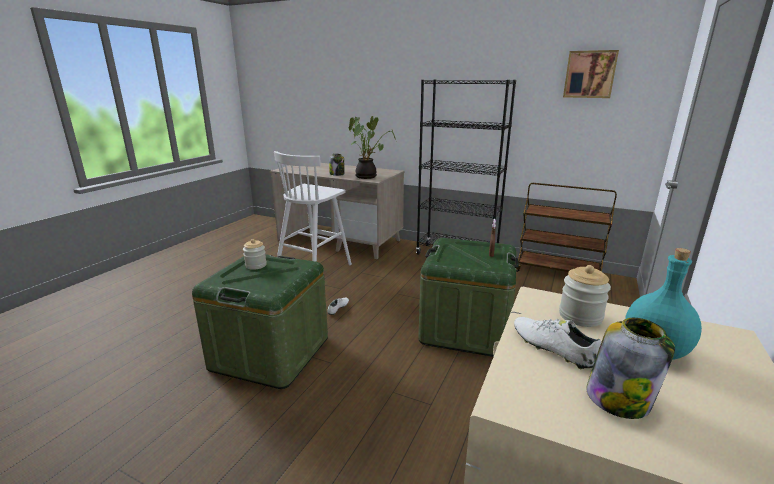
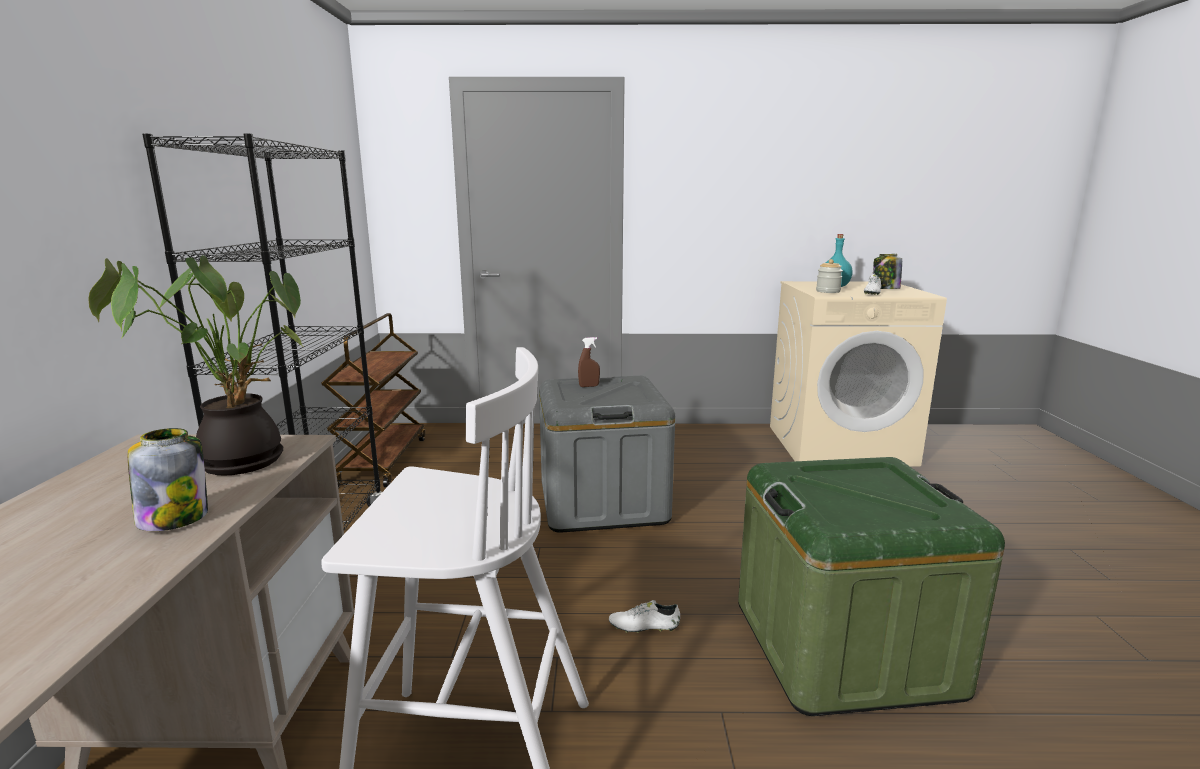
camera: 115 degrees left, 5 degrees down
jar [243,239,267,270] -> none
green storage box [418,238,519,357] -> grey storage box [539,376,675,533]
picture [563,50,619,98] -> none

